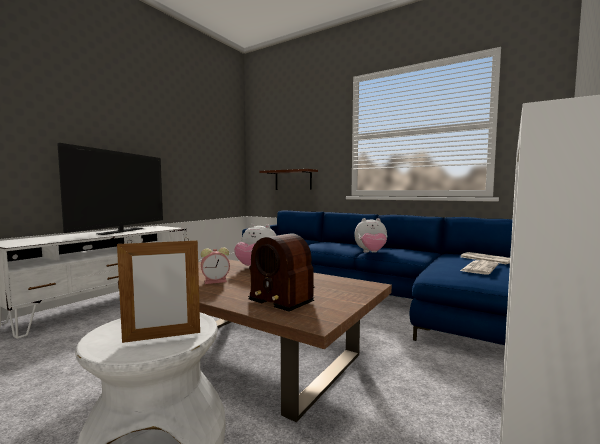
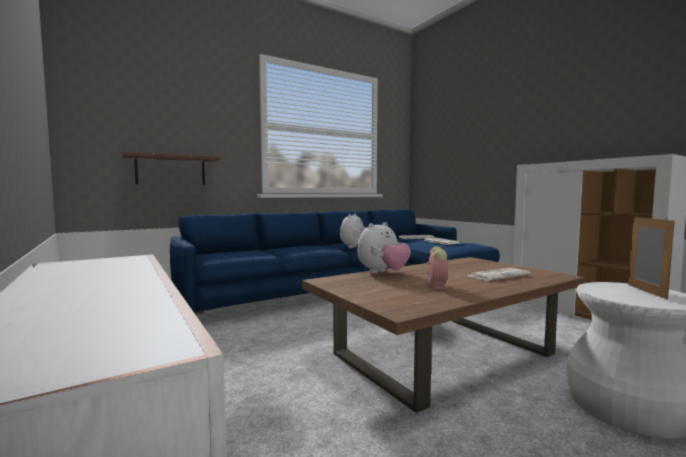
camera: 65 degrees left, 0 degrees up
television [58,143,163,235] -> none
radio [248,234,315,312] -> newspaper [466,268,531,281]

